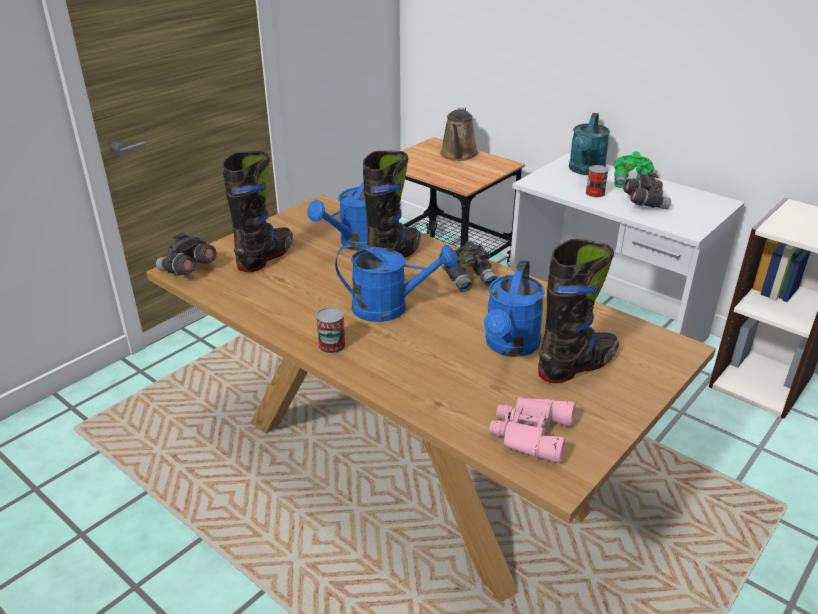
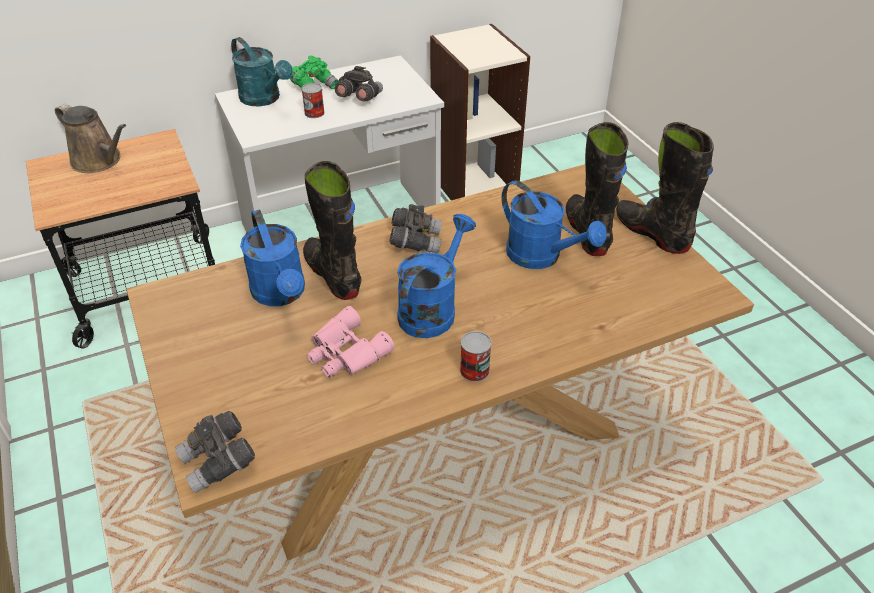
camera: 65 degrees left, 10 degrees up
black boot [223,151,293,272] -> black boot moved to [616,122,714,254]
pink binoculars [489,397,576,463] -> pink binoculars moved to [307,306,395,378]

